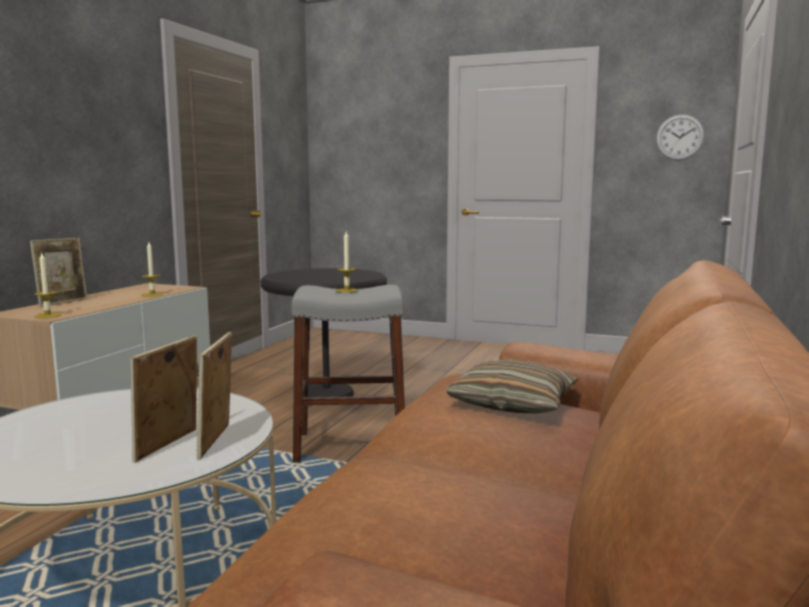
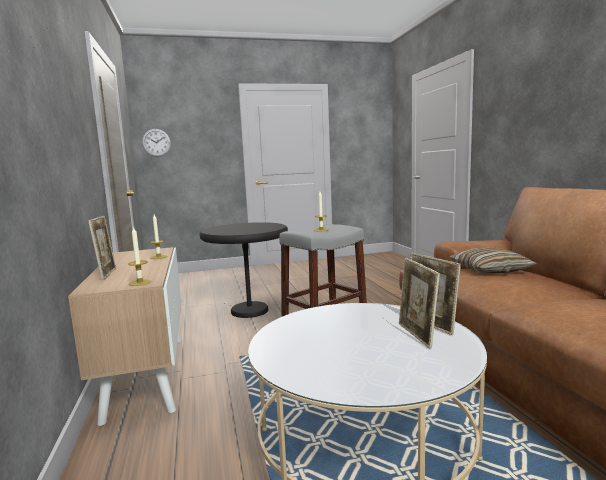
camera: 35 degrees left, 0 degrees up
wall clock [656,114,705,161] -> wall clock moved to [142,129,171,156]

